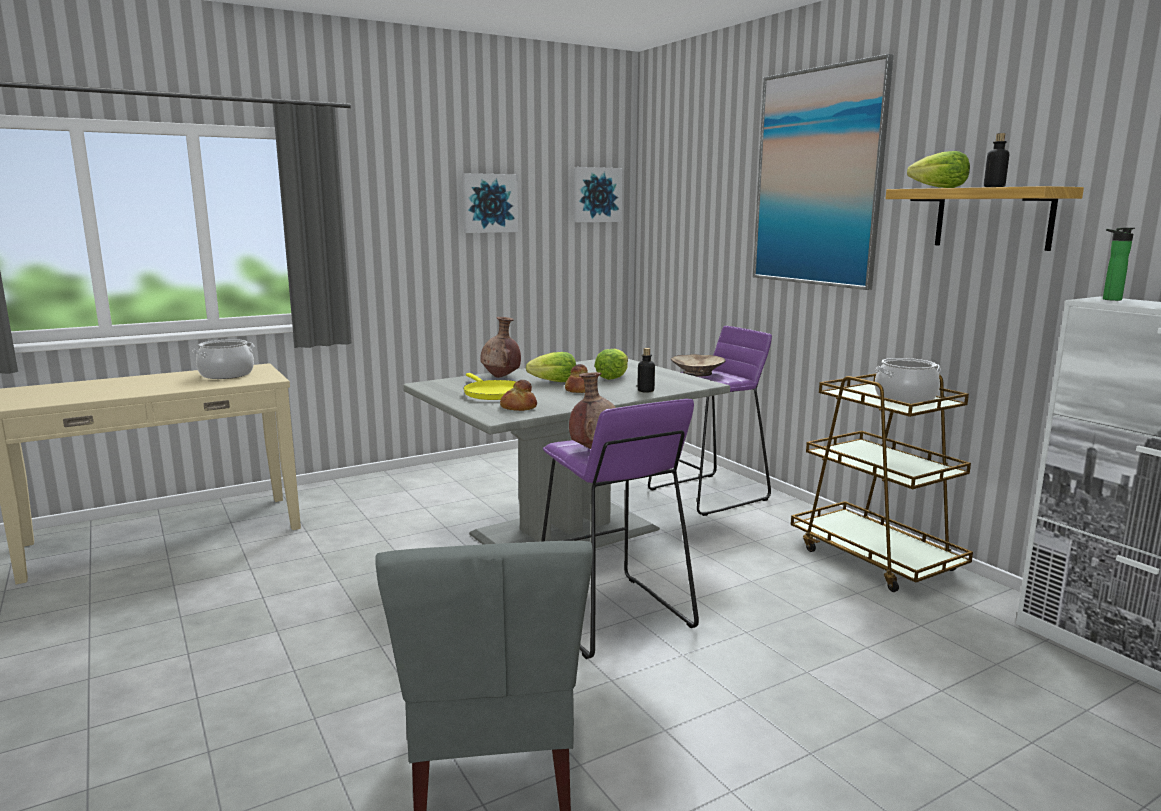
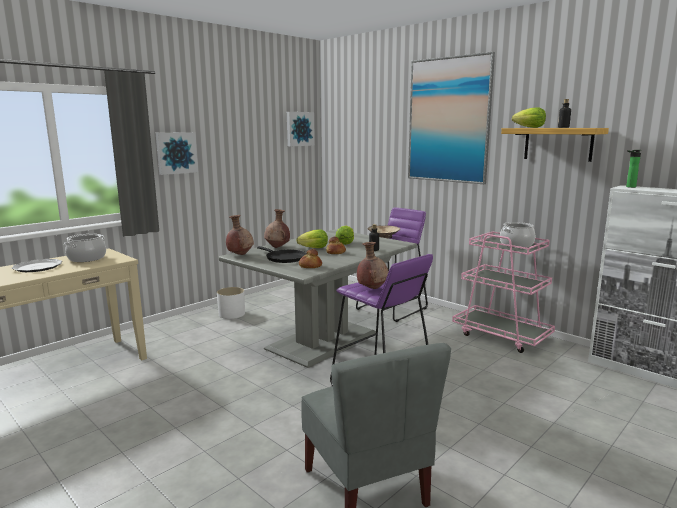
camera: 15 degrees left, 0 degrees up
picture [462,173,518,233] -> picture moved to [156,132,198,175]
yellow frying pan [463,373,517,400] -> black frying pan [257,246,307,263]
brown cart [791,373,973,592] -> pink cart [452,231,555,353]
none -> plate [11,259,62,272]
none -> white planter [217,287,245,319]
none -> brown vase [226,215,254,255]

